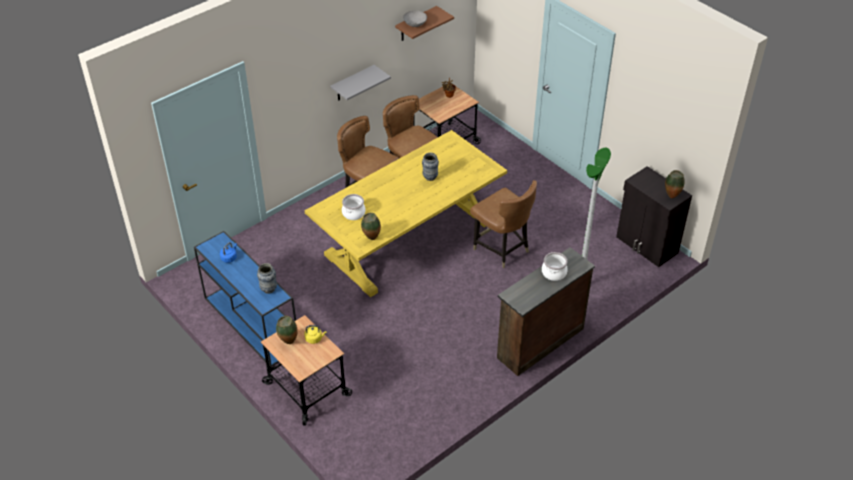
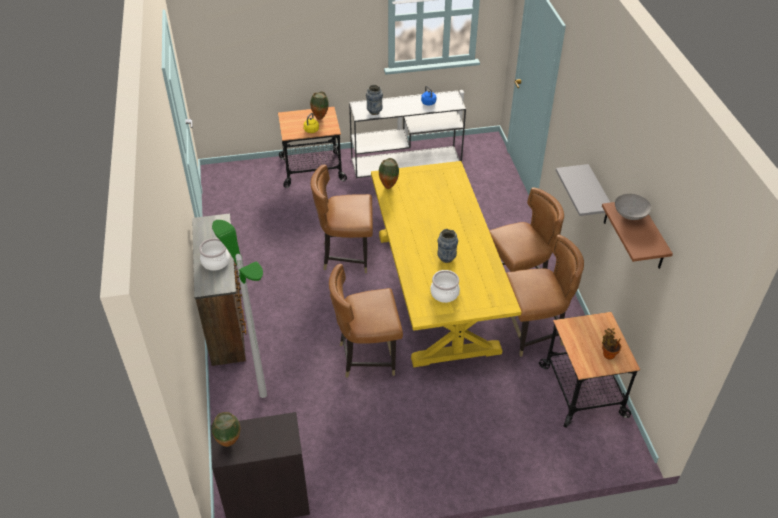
camera: 120 degrees right, 0 degrees up
blue console table [194,231,296,367] -> white console table [349,90,466,178]
cooking pot [342,194,365,220] -> cooking pot moved to [430,270,460,303]
none -> brown chair [311,165,373,273]

